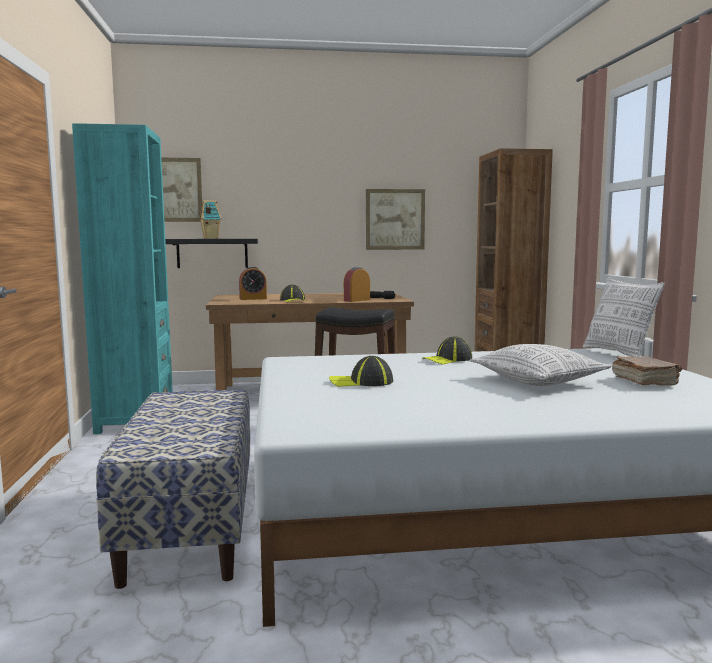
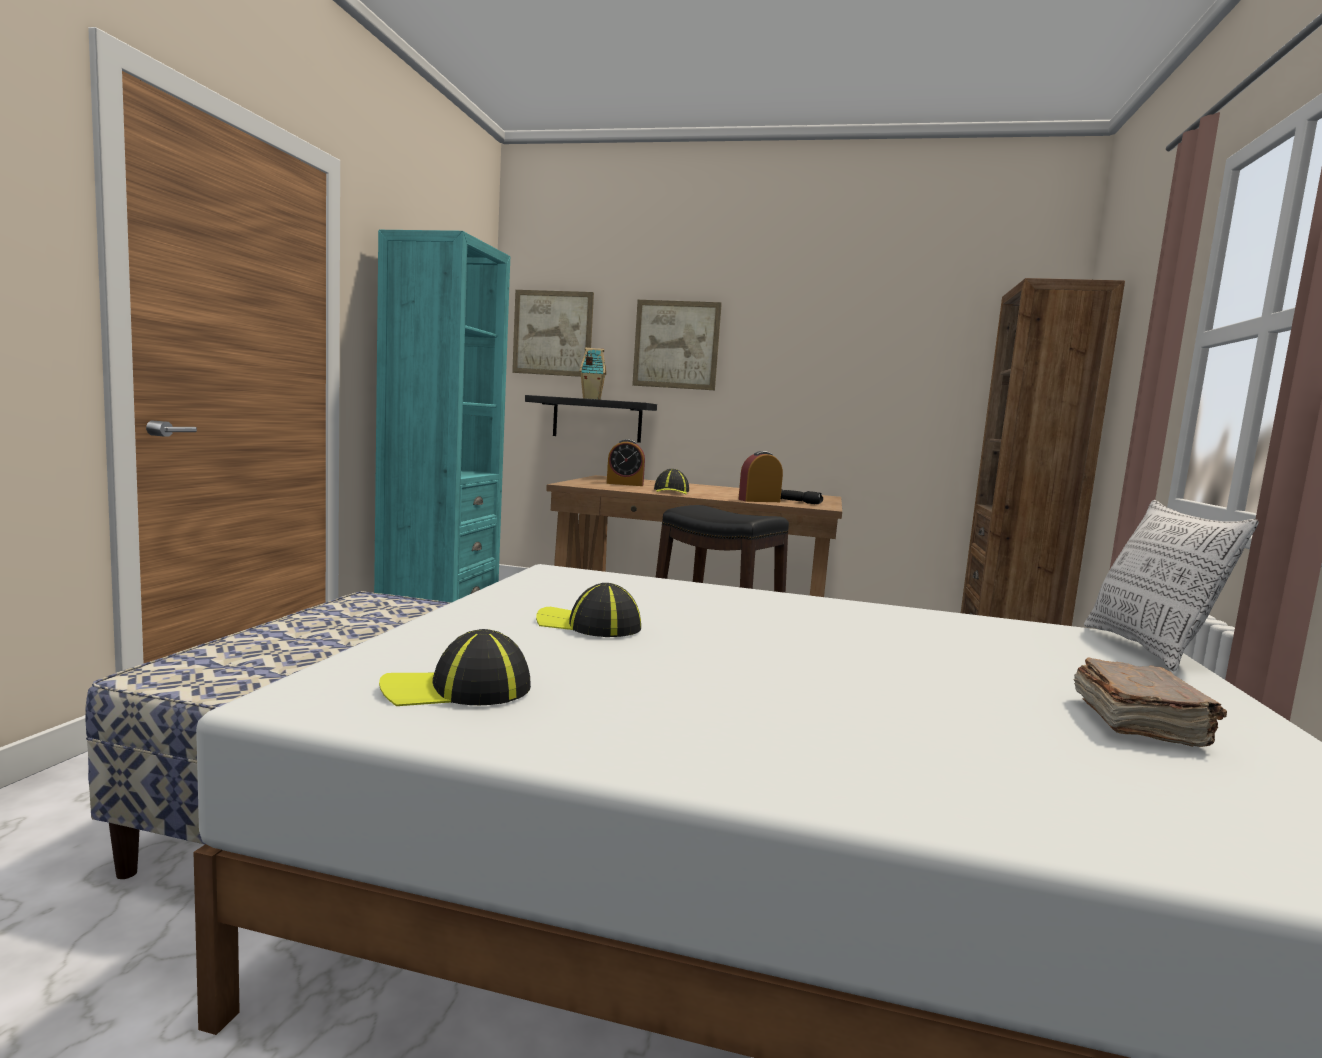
camera: 20 degrees right, 0 degrees up
picture [366,189,425,250] -> picture moved to [632,300,722,390]
cap [423,337,472,365] -> cap moved to [379,629,531,706]
pillow [470,344,611,386] -> none

